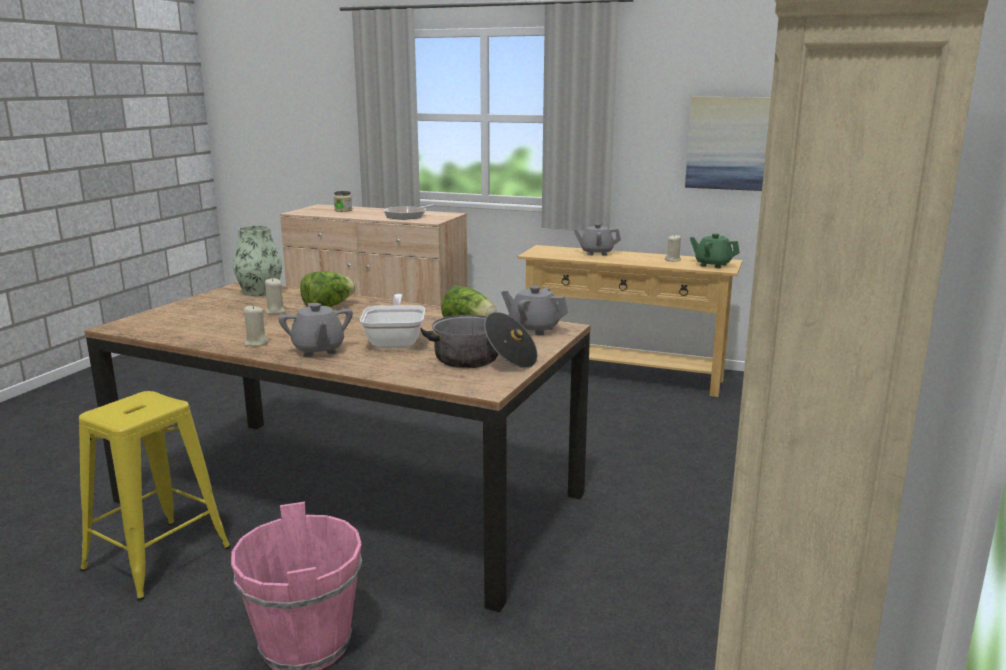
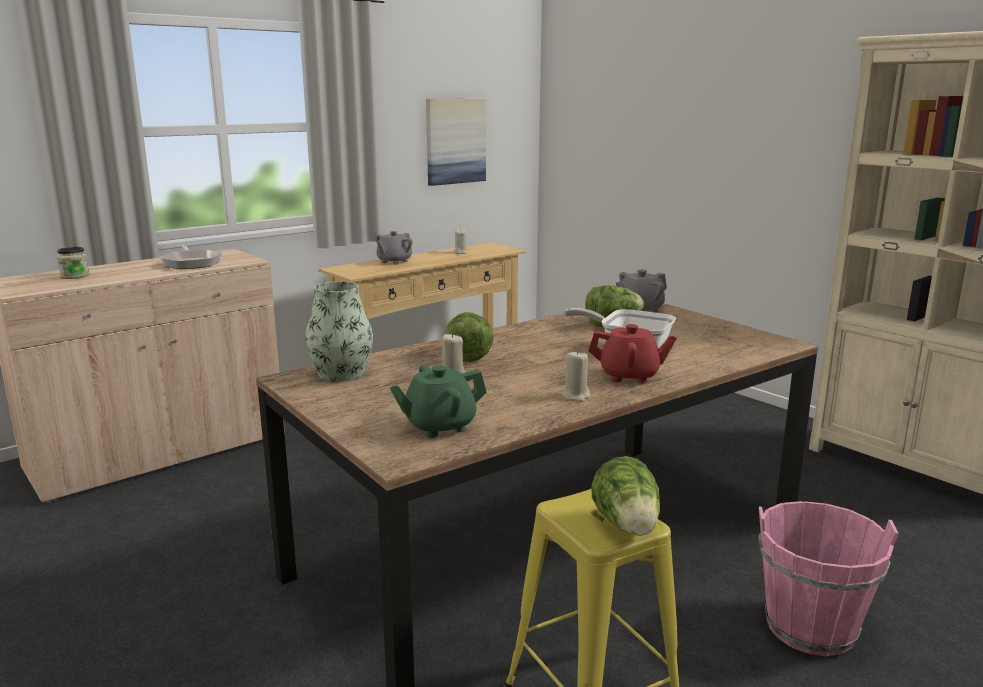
camera: 60 degrees left, 0 degrees up
grey teapot [279,303,353,357] -> red teapot [588,324,677,384]
cooking pot [420,312,538,369] -> none
green teapot [690,233,740,268] -> green teapot moved to [390,365,487,438]
none -> lettuce [591,456,660,536]

